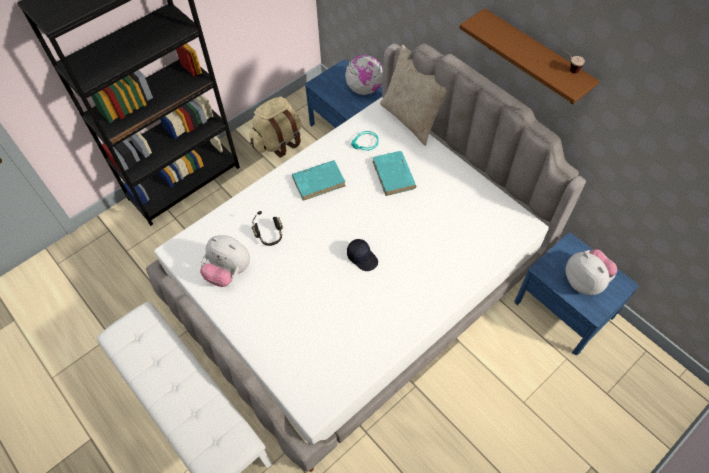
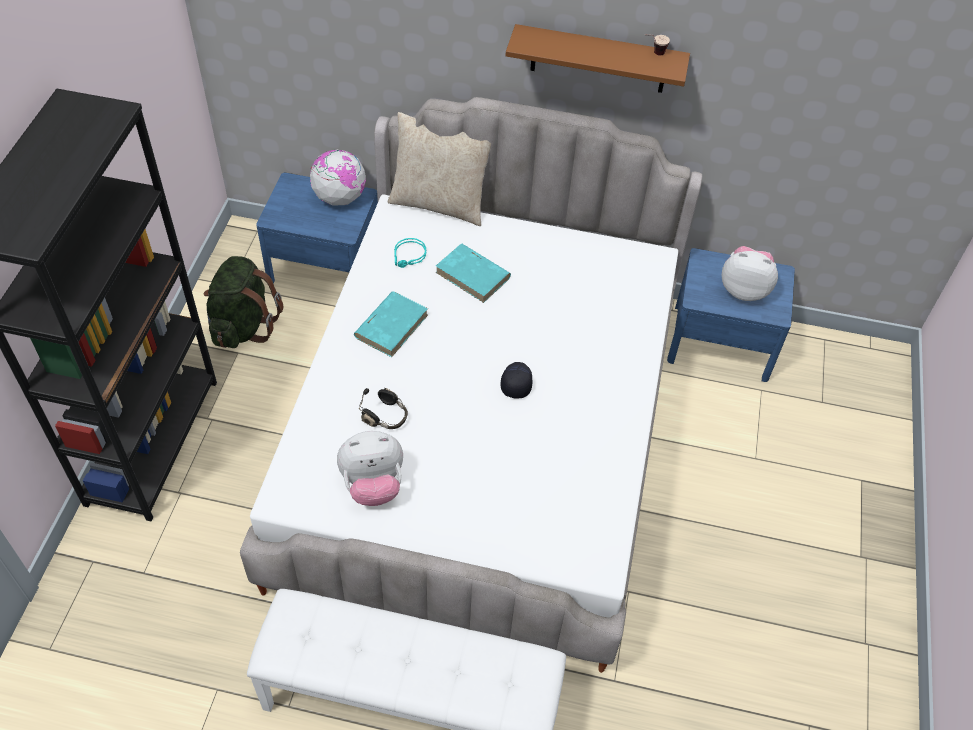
camera: 40 degrees left, 5 degrees down
beige backpack [249,97,302,157] -> green backpack [204,256,283,348]
black cap [347,239,378,271] -> black cap turned 90 degrees counterclockwise [501,362,532,399]

